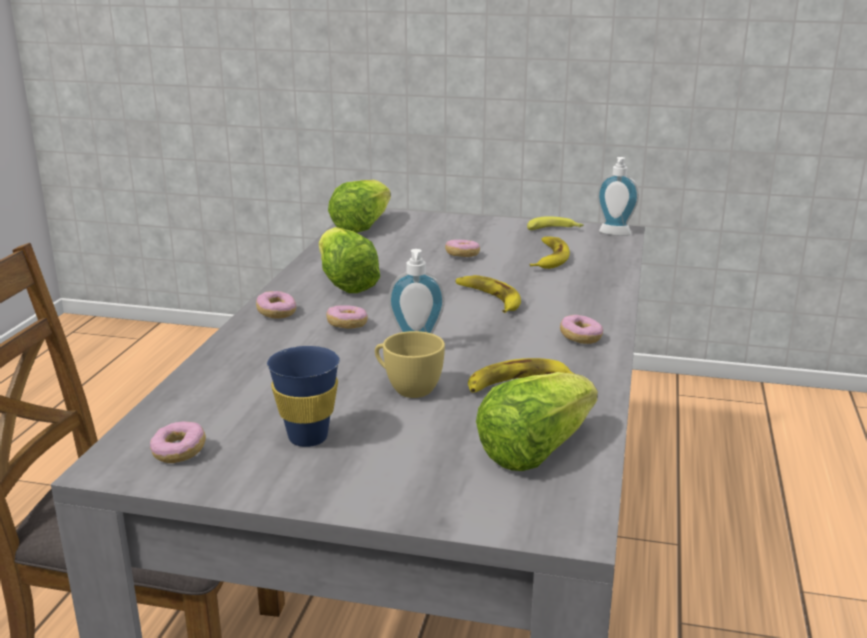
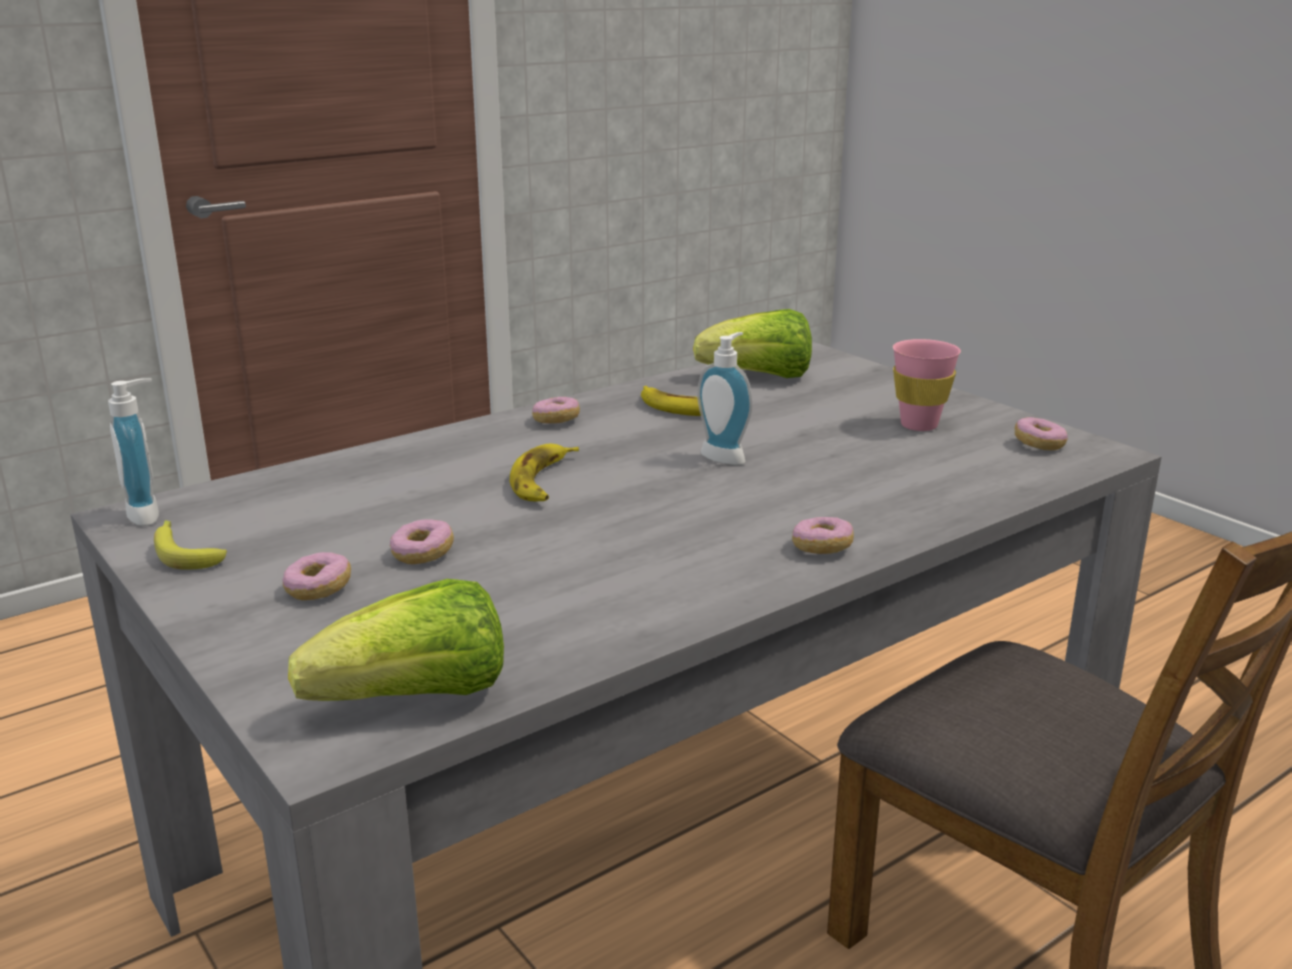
camera: 140 degrees left, 0 degrees up
blue cup [267,346,340,447] -> pink cup [893,339,961,431]
lettuce [319,227,380,293] -> none
donut [326,305,368,329] -> donut moved to [282,552,351,600]
yellow cup [375,331,445,398] -> none
banana [530,237,570,269] -> none

